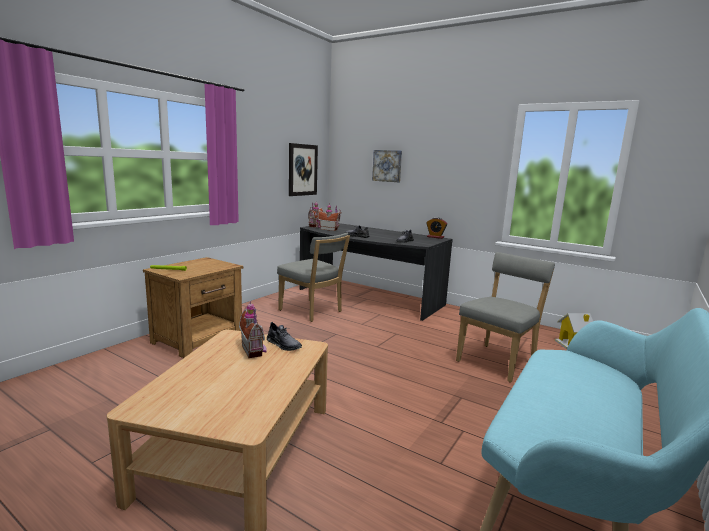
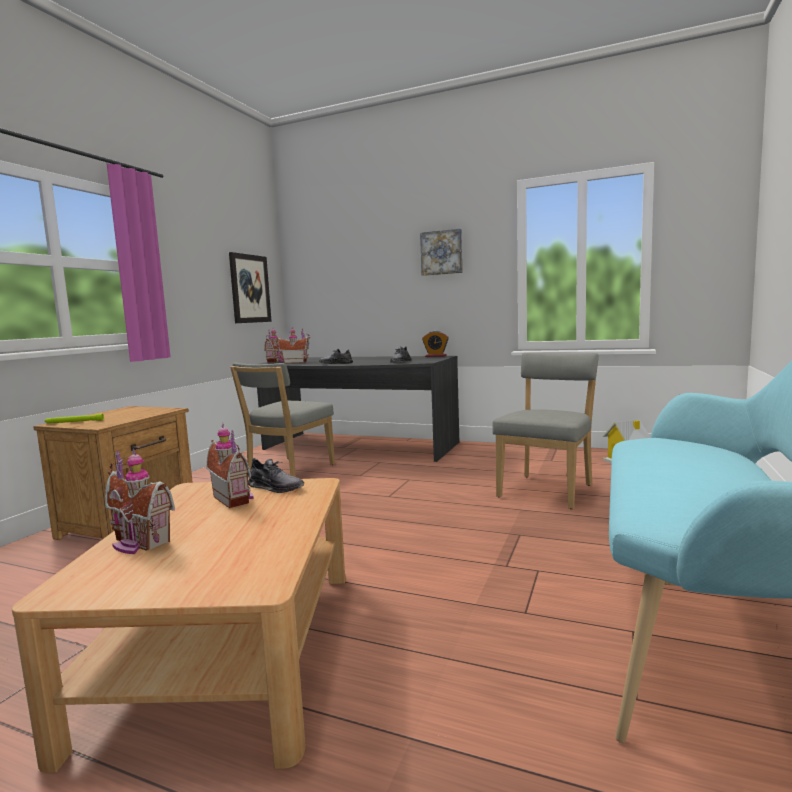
camera: 10 degrees left, 5 degrees down
grey chair [277,233,350,322] -> grey chair turned 90 degrees clockwise [230,362,335,477]
picture [372,150,402,182] -> picture moved to [420,229,463,276]
none -> toy house [105,448,175,554]

